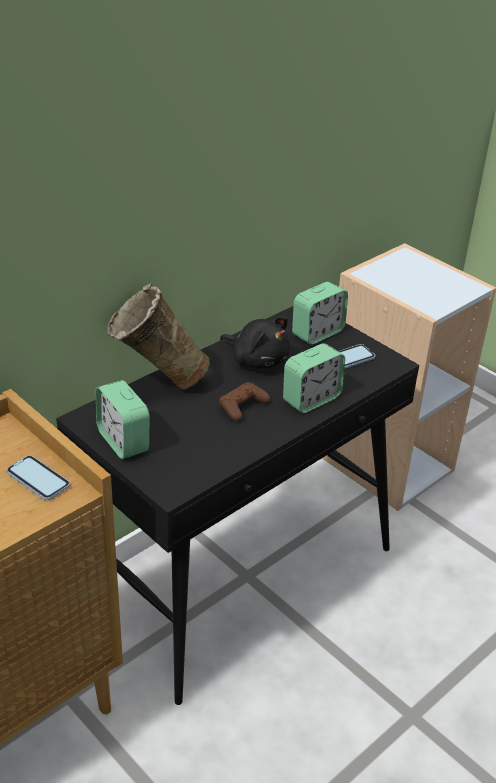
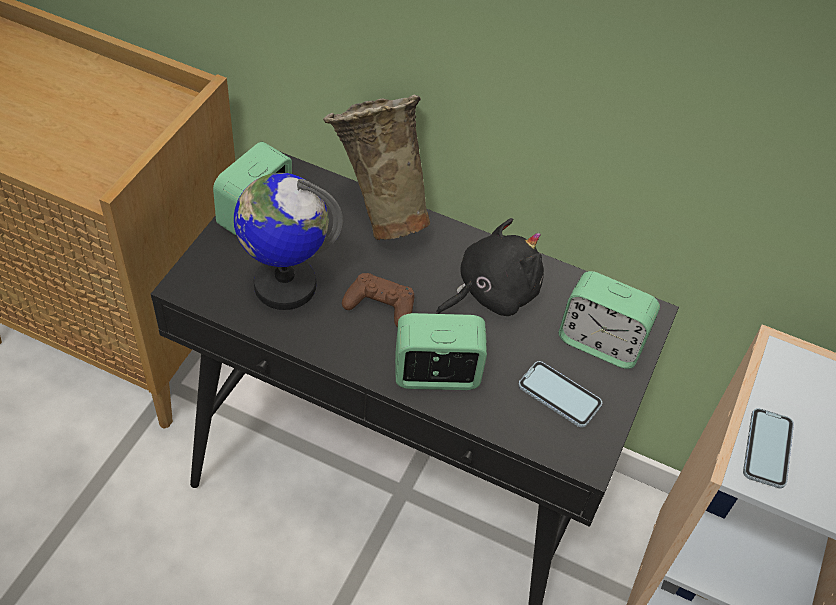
camera: 65 degrees right, 15 degrees up
phone [7,455,70,501] -> phone moved to [743,408,794,488]
black plush toy [220,317,290,369] -> black plush toy turned 135 degrees counterclockwise [436,218,544,316]
alarm clock [283,343,345,413] -> alarm clock turned 150 degrees clockwise [395,313,487,390]
none -> globe [234,173,343,310]

